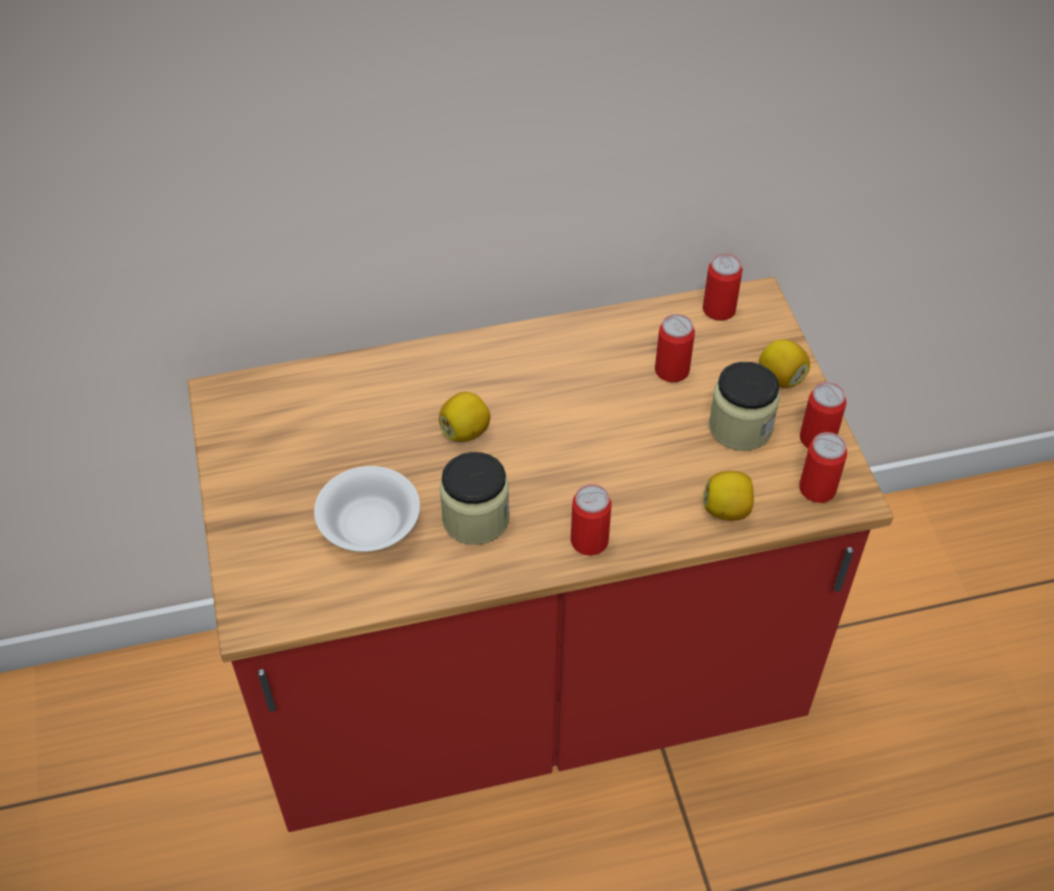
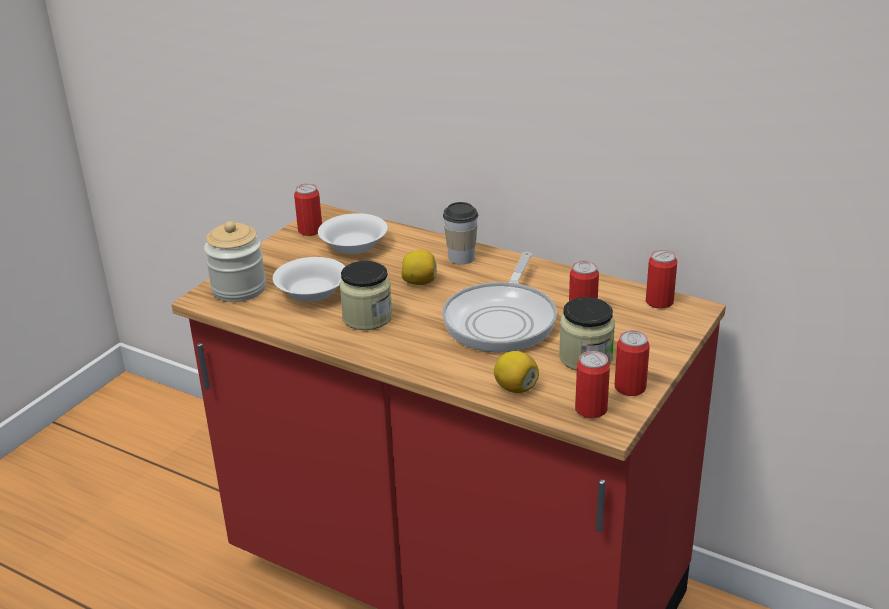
camera: 45 degrees right, 20 degrees down
can [571,484,612,556] -> can moved to [294,184,322,236]
lemon [759,339,810,388] -> none
none -> jar [204,221,266,302]
none -> white bowl [318,213,388,254]
none -> frying pan [442,252,557,352]
none -> cup [443,202,478,265]

